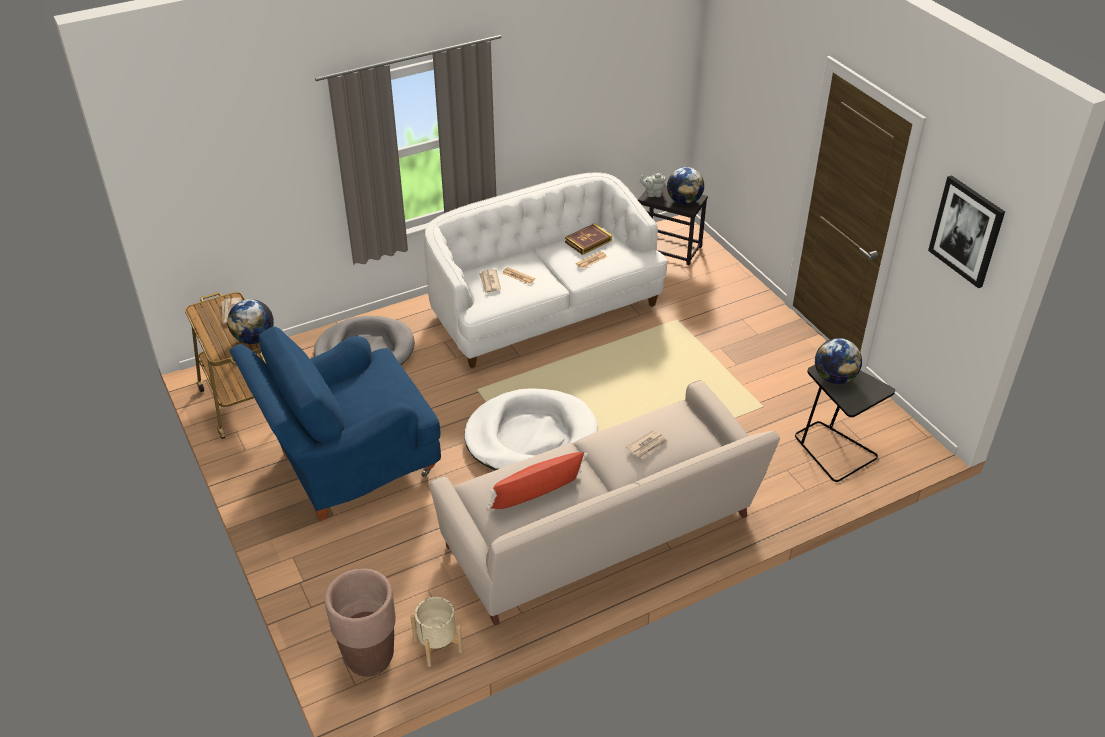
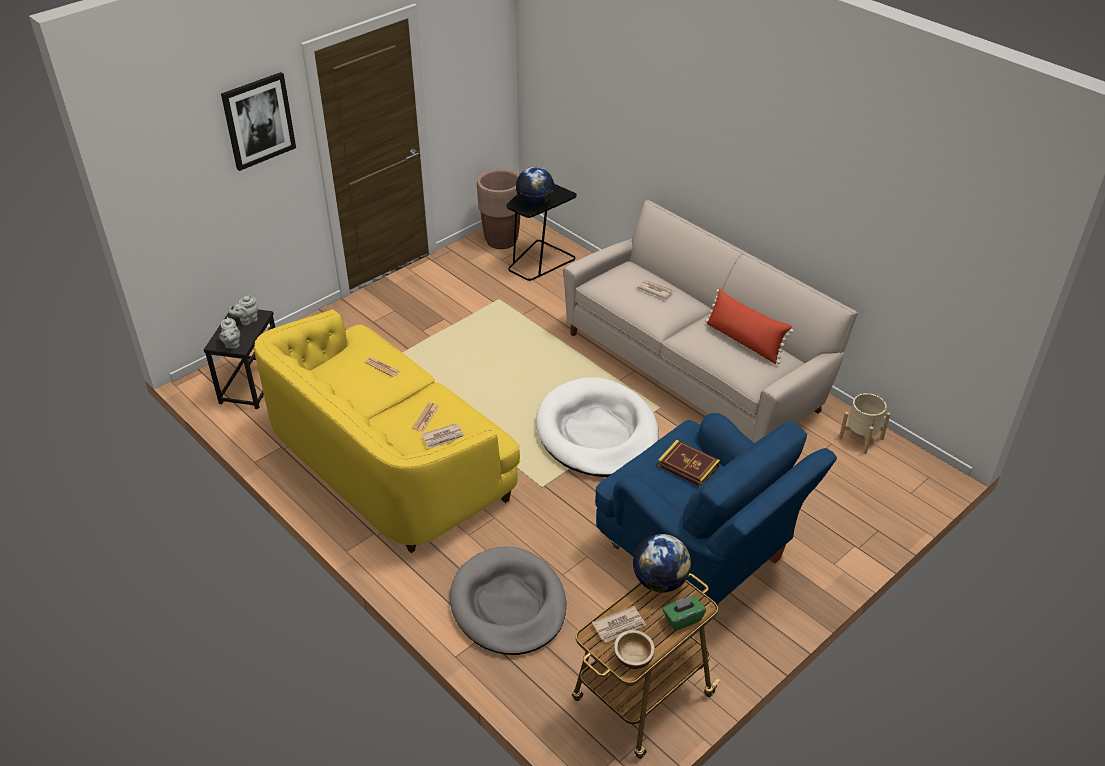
camera: 105 degrees left, 0 degrees up
brown planter [325,568,396,677] -> brown planter moved to [477,169,520,249]
white sofa [424,172,667,368] -> yellow sofa [254,309,520,553]
book [565,223,612,255] -> book moved to [658,440,720,487]
globe [667,167,704,205] -> grey teapot [229,295,258,325]
picture [928,175,1005,288] -> picture moved to [221,72,296,171]
none -> bowl [614,630,655,669]
none -> green tissue box [663,596,706,631]

